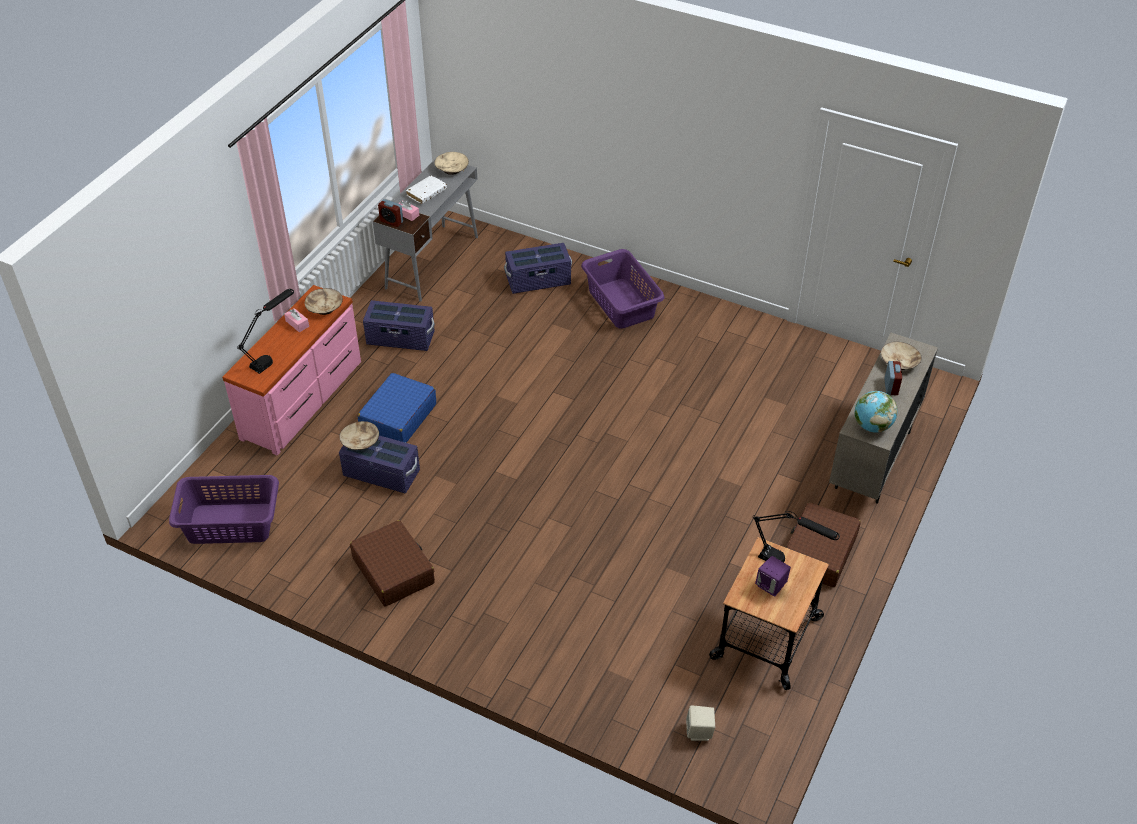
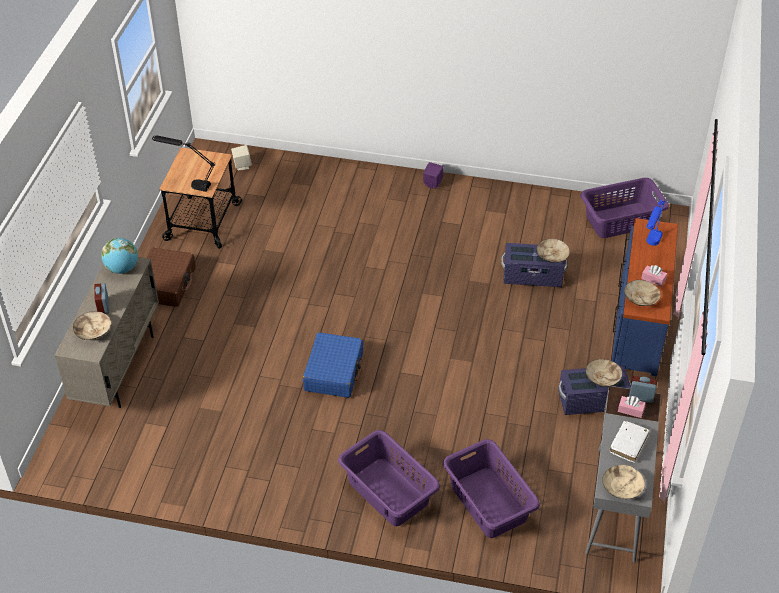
camera: 165 degrees right, 0 degrees up
pink dresser [222,285,361,455] -> blue dresser [612,218,678,376]
black table lamp [237,289,294,374] -> blue table lamp [647,198,665,246]
brown suitcase [350,520,435,607] -> none
blue suitcase [358,373,436,443] -> blue suitcase moved to [303,332,363,398]
purple storage box [504,243,572,294] -> purple laundry basket [443,439,540,538]
purple speaker [755,556,791,597] -> purple speaker moved to [423,162,443,189]
none -> beige bowl [586,359,622,386]

